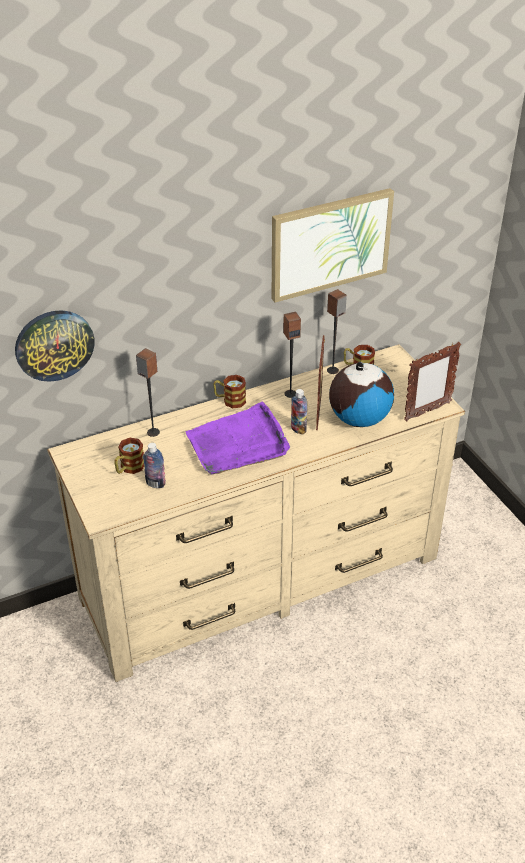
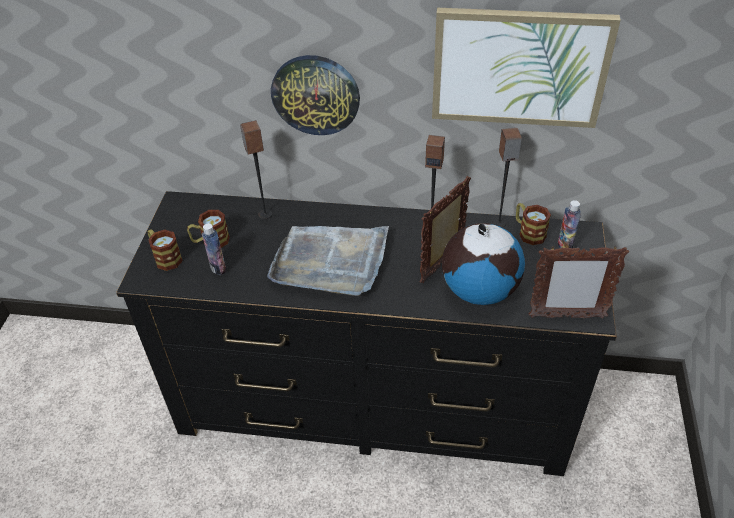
camera: 35 degrees right, 5 degrees up
wall clock [15,310,95,382] -> wall clock moved to [271,55,360,135]
beige dresser [47,344,465,682] -> black dresser [116,191,617,476]
purple tray [186,401,290,475] -> grey tray [267,226,389,296]
mug [213,375,246,408] -> mug moved to [148,229,183,271]
bottle [291,389,307,435] -> bottle moved to [558,200,581,248]

